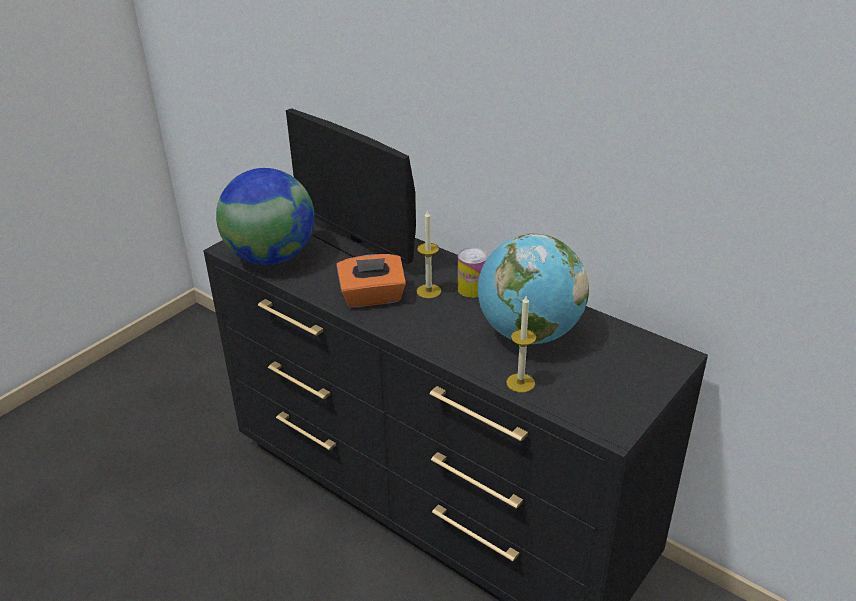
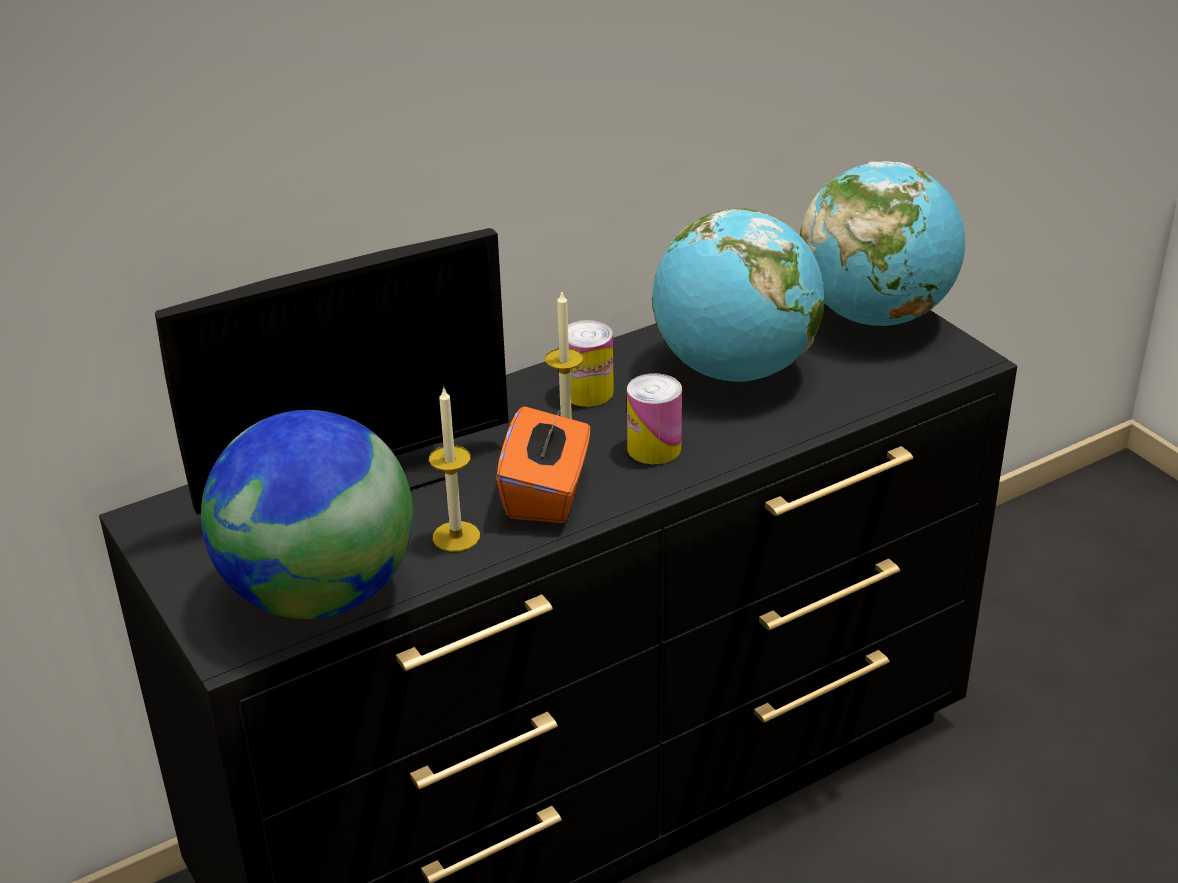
camera: 70 degrees left, 0 degrees up
candle [506,296,536,393] -> candle moved to [429,388,480,552]
none -> can [627,373,682,464]
none -> globe [800,161,965,326]

